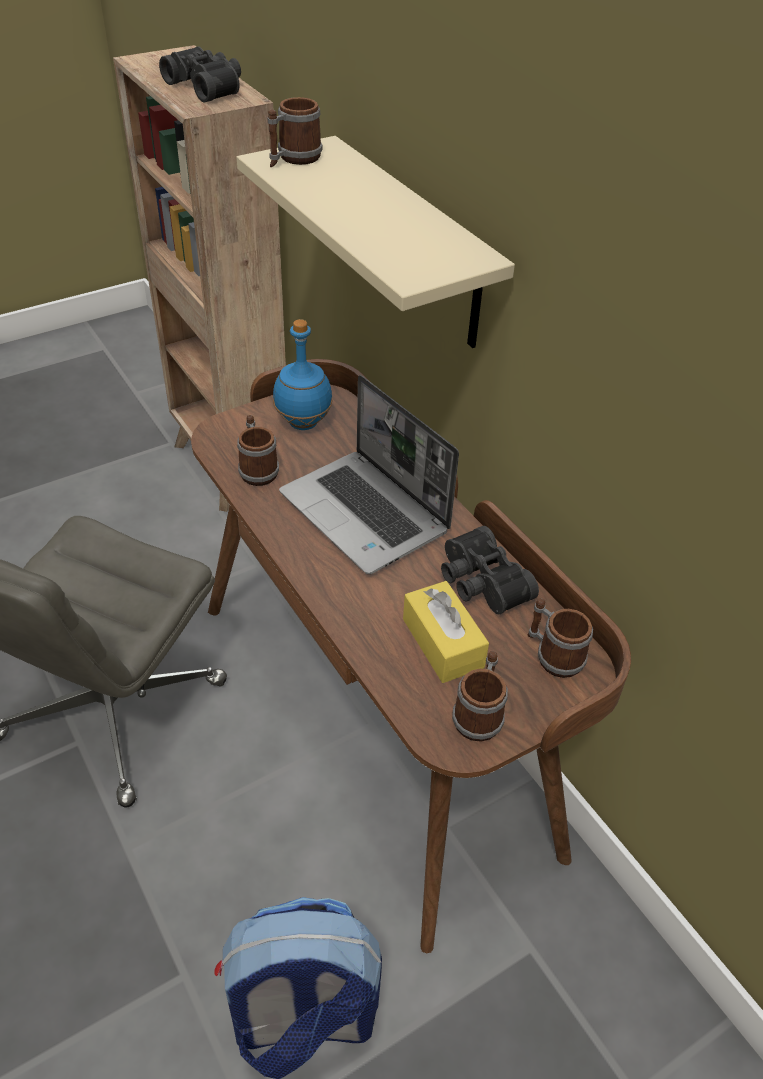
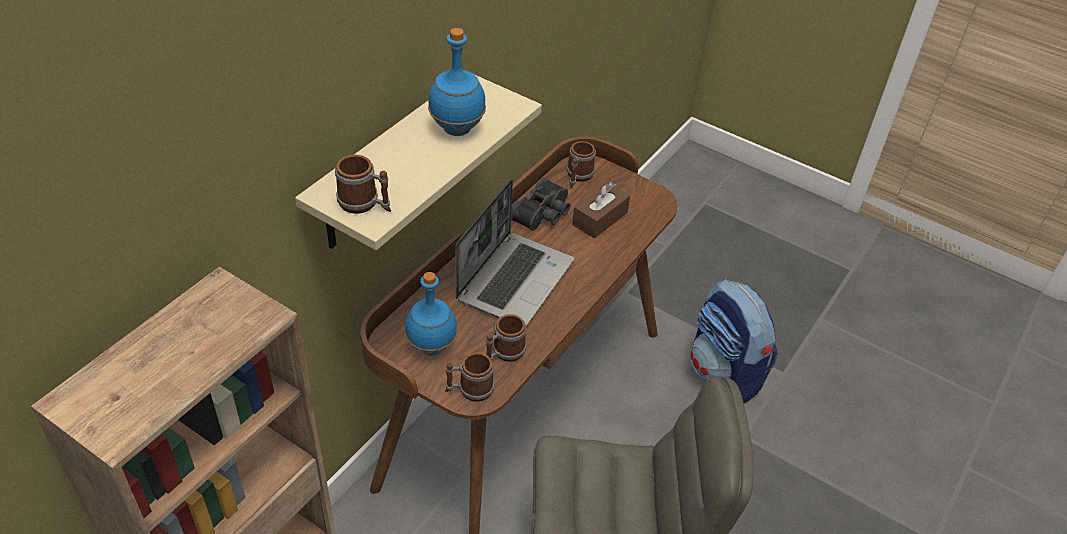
camera: 115 degrees left, 0 degrees up
black binoculars [159,46,241,102] -> none
yellow tissue box [403,581,489,683] -> brown tissue box [572,182,630,238]
mug [452,651,508,741] -> mug moved to [445,352,495,402]
none -> blue bottle [428,28,486,136]

